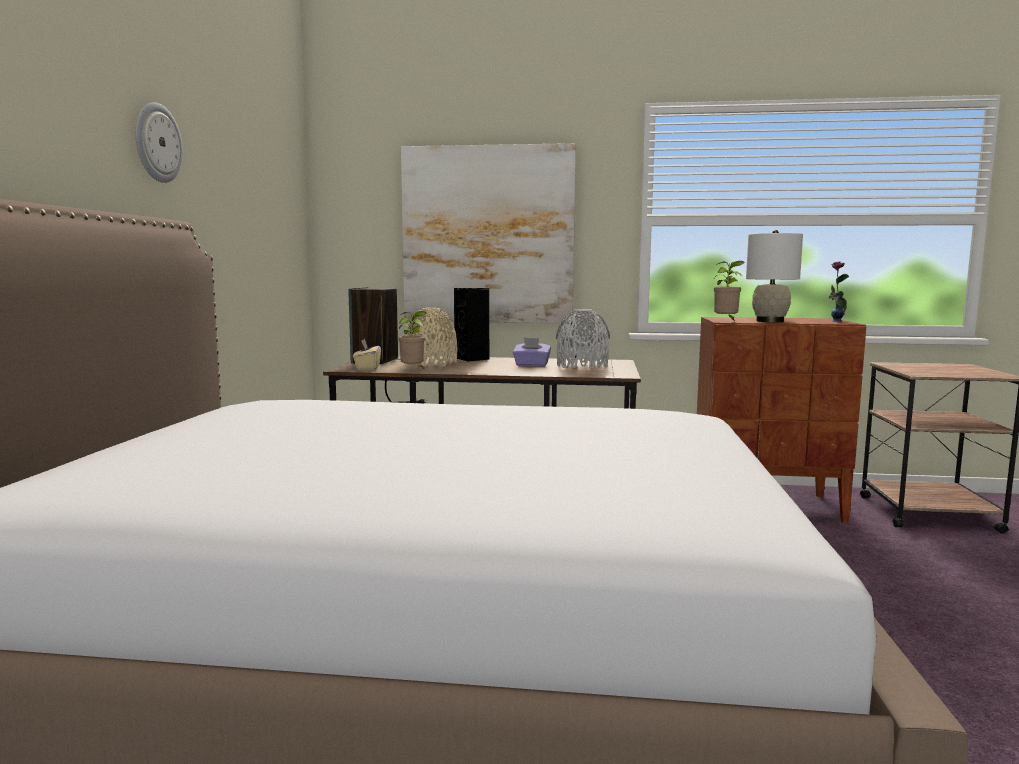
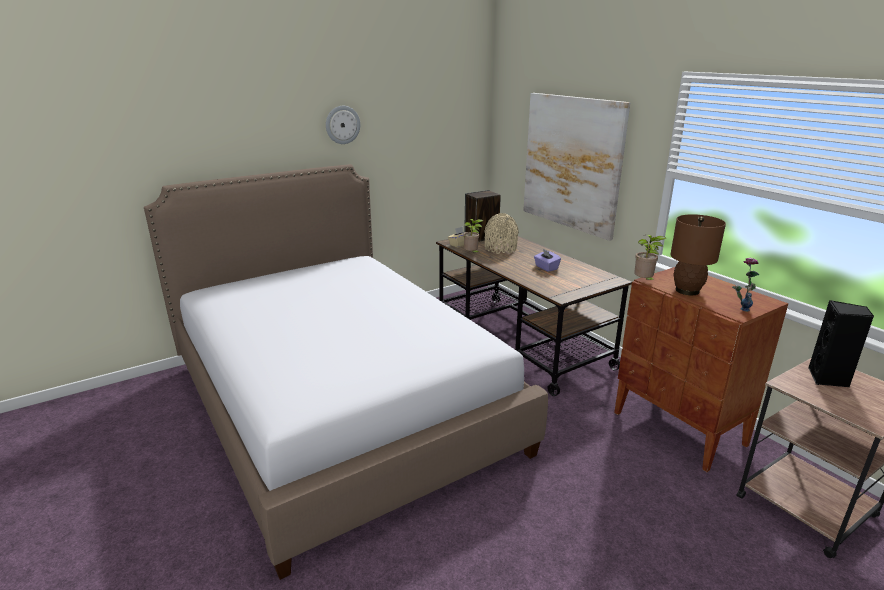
camera: 50 degrees right, 15 degrees up
black speaker [454,288,489,362] -> black speaker moved to [808,300,874,387]
grey vase [556,309,610,369] -> none
white table lamp [746,230,803,322] -> brown table lamp [670,214,726,295]

